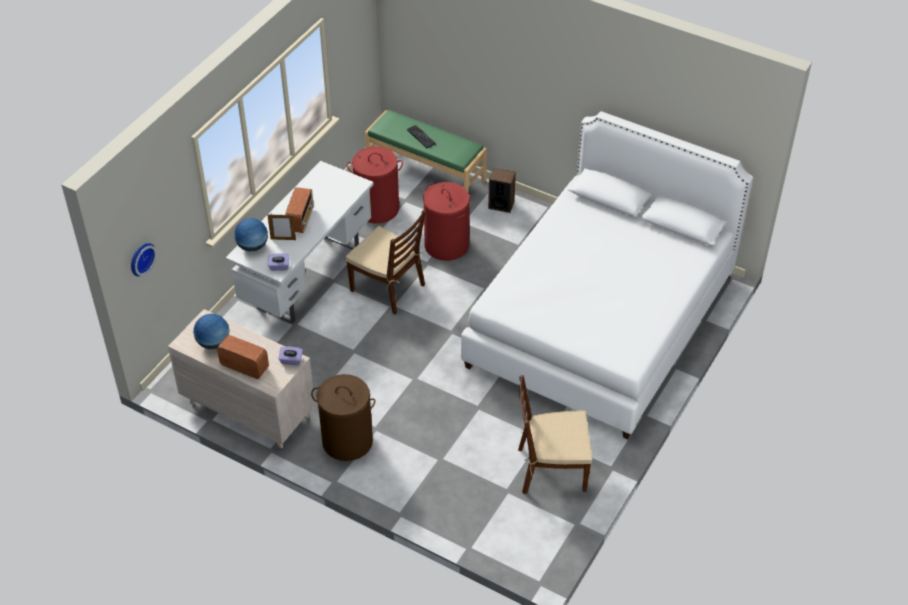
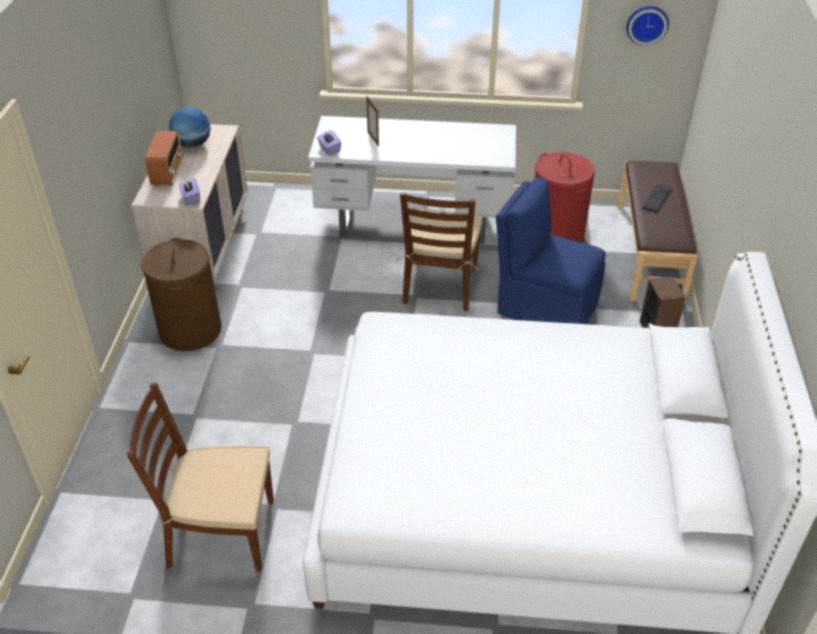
camera: 65 degrees right, 5 degrees down
wall clock [131,243,157,276] -> wall clock moved to [626,6,669,46]
globe [234,218,268,252] -> none
radio [285,187,313,233] -> none
green bench [365,110,487,193] -> brown bench [618,161,698,304]
red laundry basket [423,182,470,261] -> blue chair [496,177,606,324]
brown chair [518,375,592,494] -> brown chair turned 60 degrees counterclockwise [127,382,274,571]

